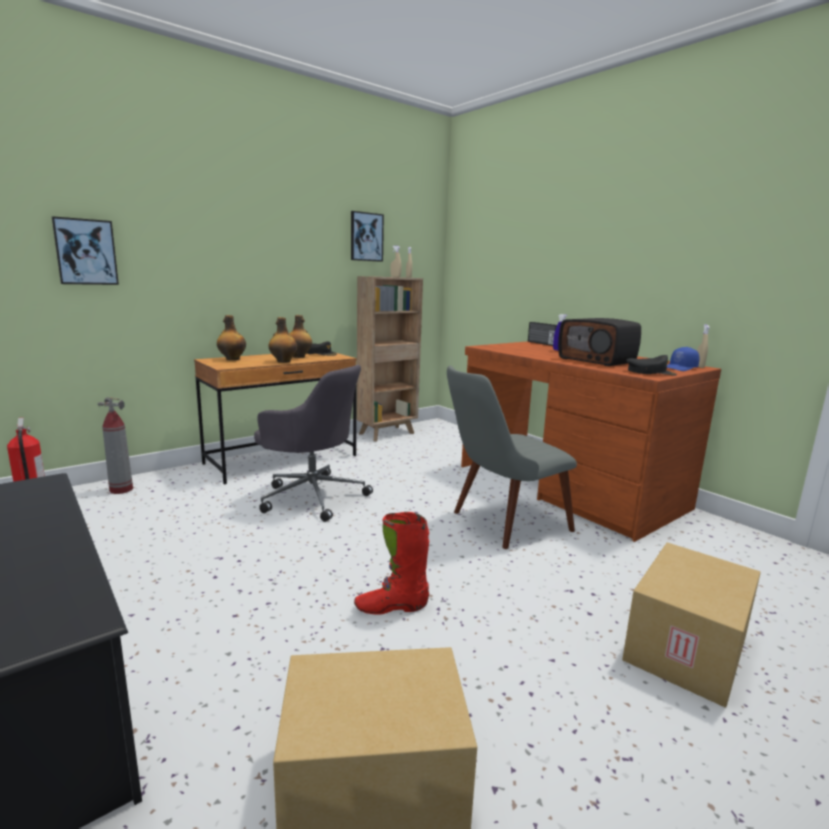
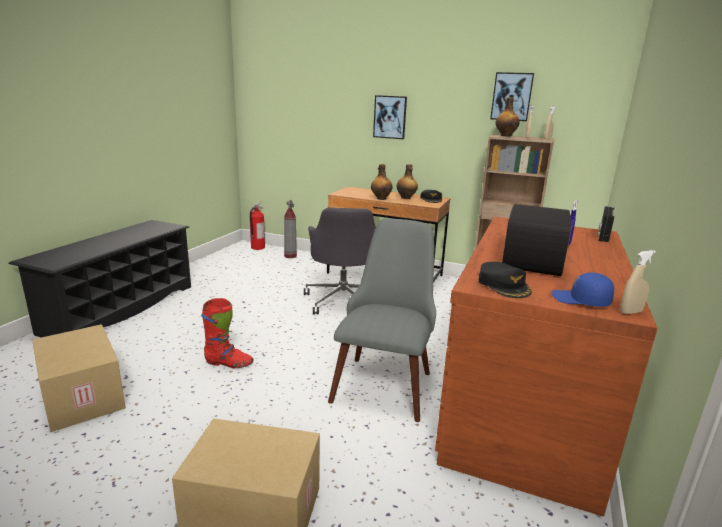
camera: 60 degrees right, 5 degrees up
picture [52,216,119,285] -> picture moved to [373,95,407,139]
bottle [217,315,246,360] -> bottle moved to [495,98,520,137]
red boot [354,512,429,615] -> red boot turned 135 degrees clockwise [201,298,254,368]
grey chair [447,366,577,549] -> grey chair turned 75 degrees clockwise [328,219,436,422]

